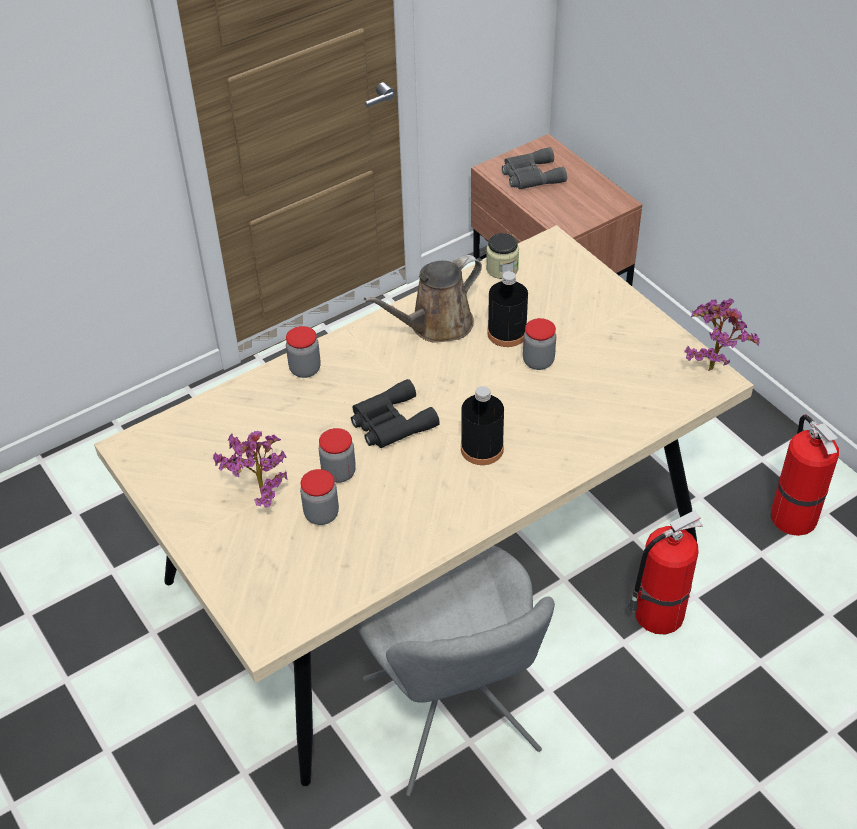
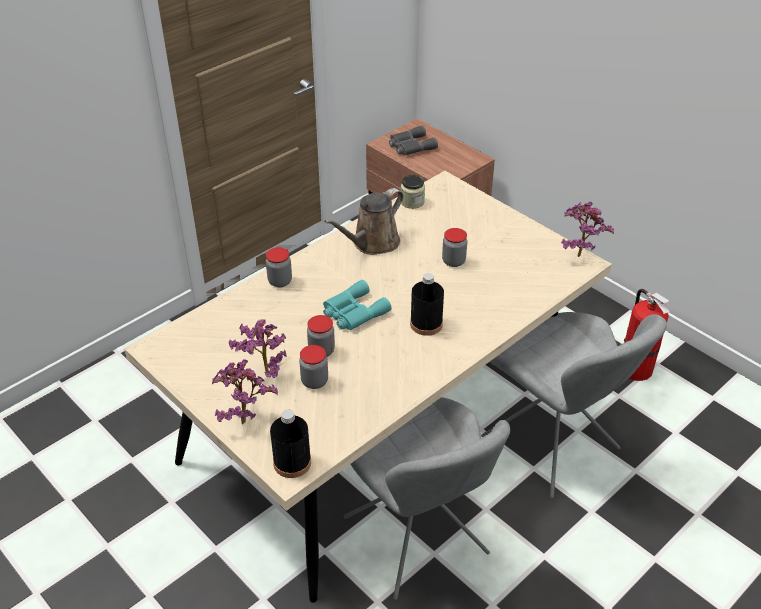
camera: 10 degrees left, 5 degrees down
black binoculars [351,379,440,448] -> turquoise binoculars [323,280,392,330]
black bottle [487,271,528,347] -> black bottle moved to [270,409,311,478]
fire extinguisher [628,510,703,634] -> grey chair [481,312,667,498]
none -> potted plant [212,360,278,425]

